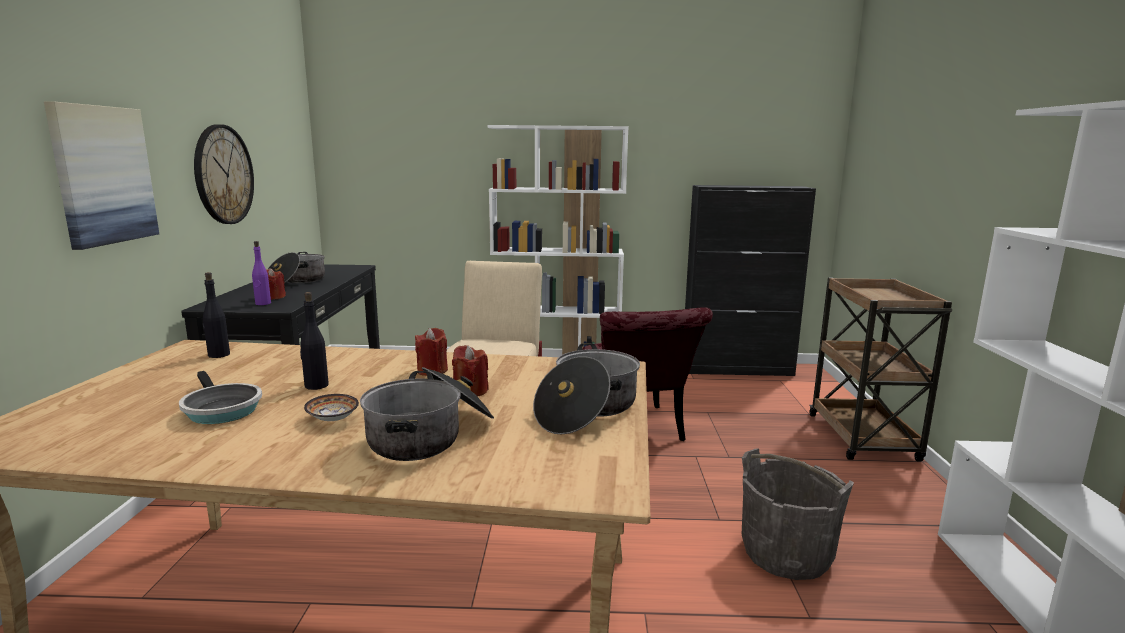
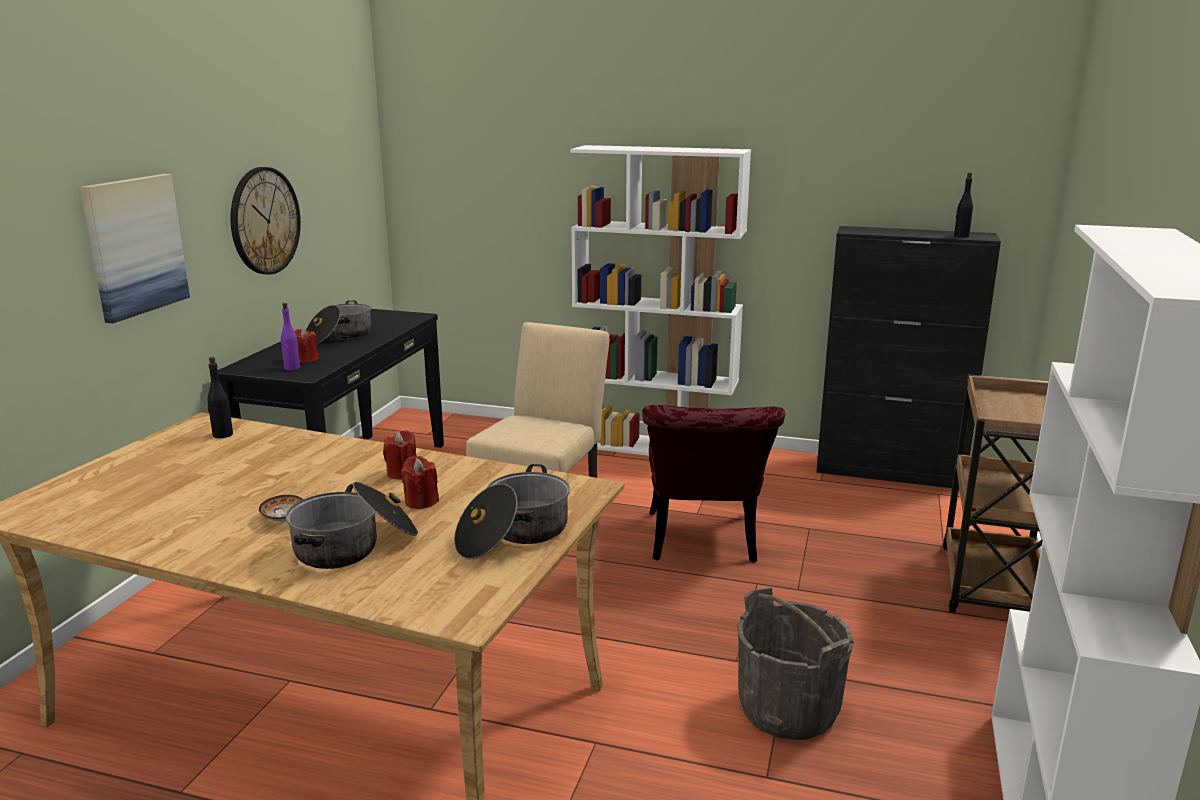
camera: 15 degrees right, 5 degrees up
frying pan [179,371,262,424] -> none
black bottle [300,292,329,390] -> black bottle moved to [954,172,973,238]

